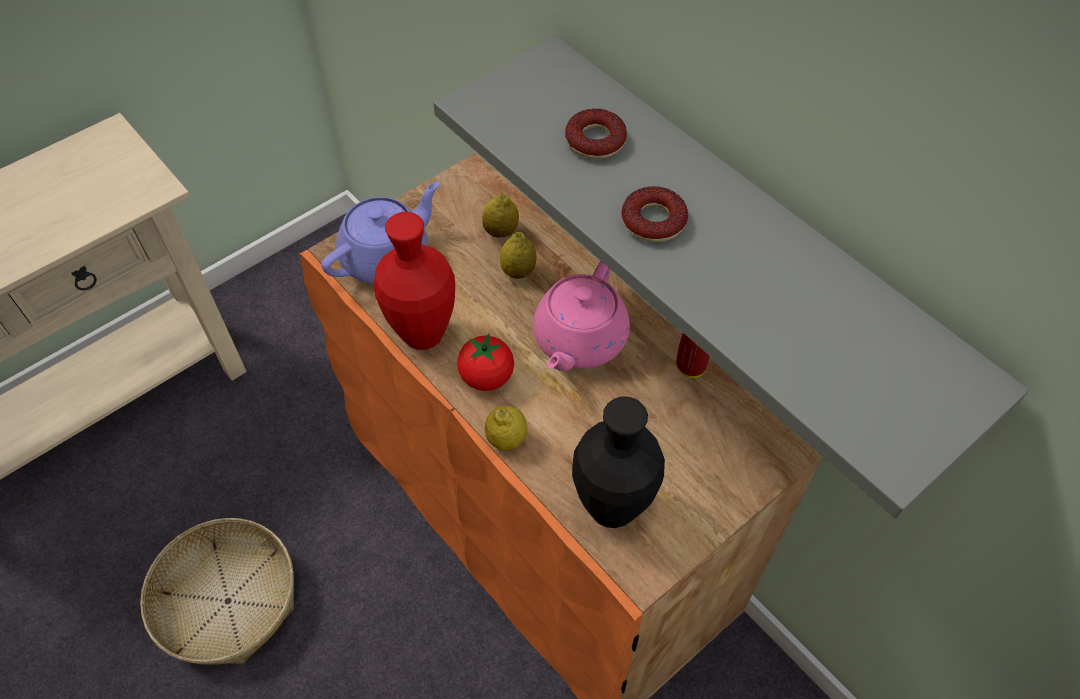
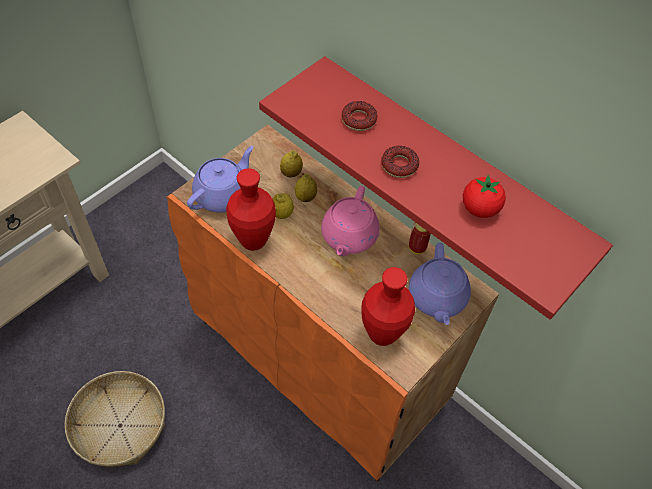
camera: 10 degrees left, 0 degrees up
grey shelf [433,36,1029,518] -> red shelf [259,56,613,320]
tomato [457,334,514,391] -> tomato moved to [463,175,506,218]
lemon [485,406,528,451] -> lemon moved to [273,193,294,219]
black vase [572,396,665,528] -> red vase [361,267,415,346]
none -> purple teapot [409,243,471,325]

